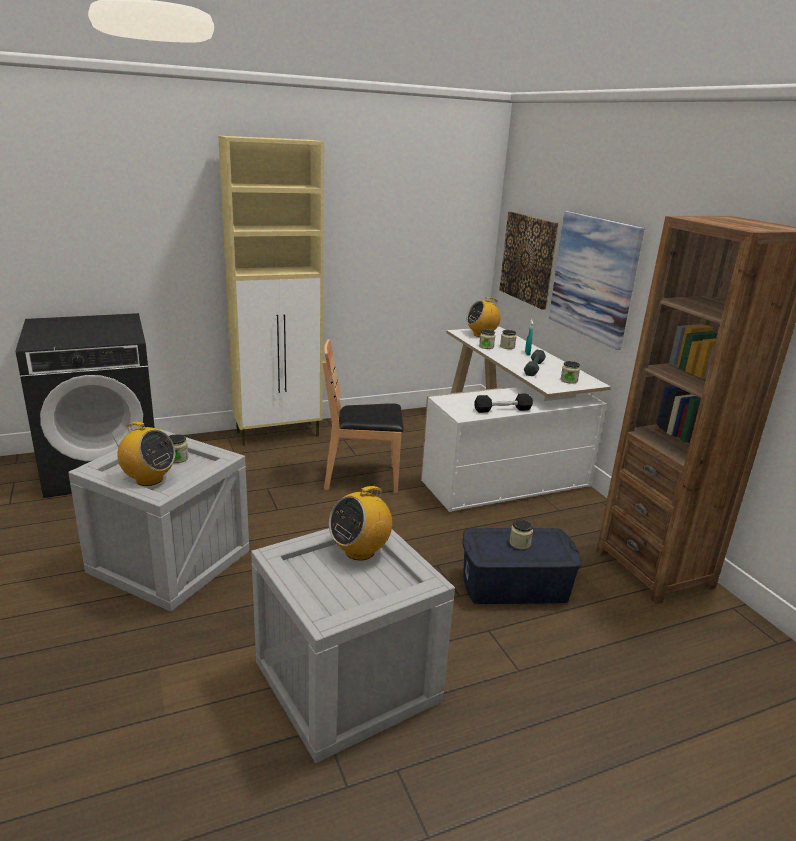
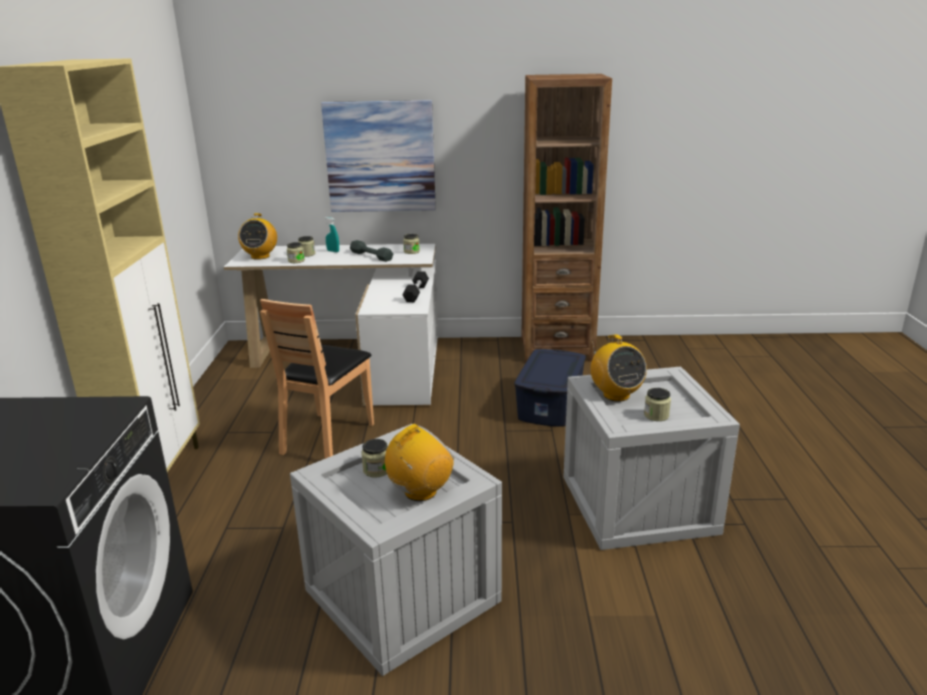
camera: 65 degrees left, 0 degrees up
picture [499,212,559,310] -> none
jar [509,519,533,549] -> jar moved to [644,388,671,421]

